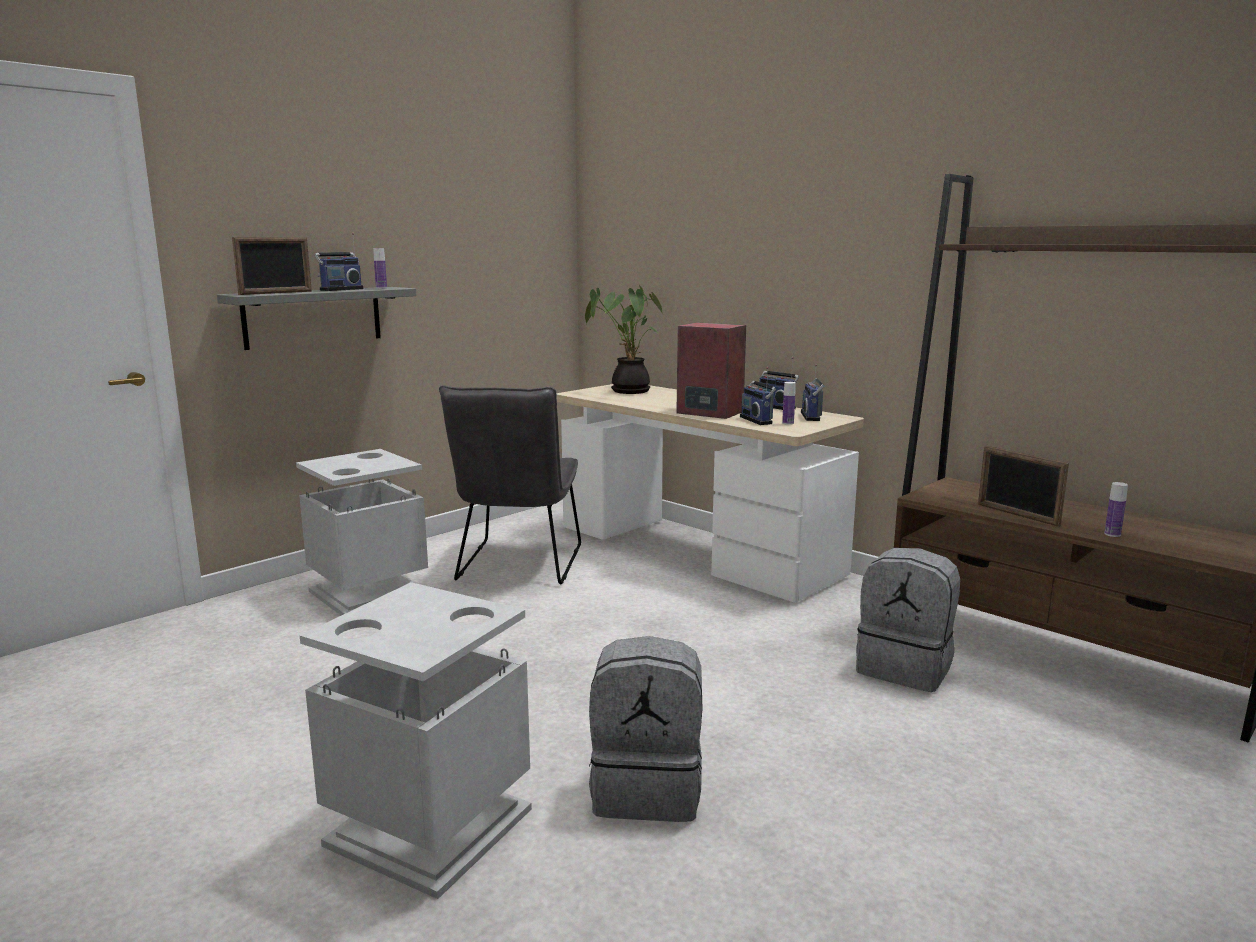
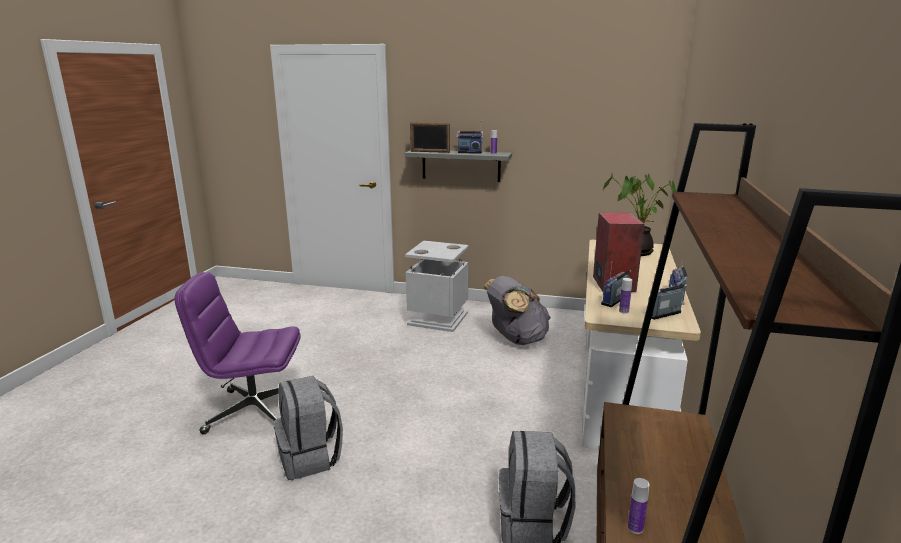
camera: 60 degrees right, 5 degrees up
grey trash can [300,582,532,899] -> purple office chair [175,272,301,434]
grey chair [439,385,581,584] -> grey backpack [483,276,551,345]
picture frame [978,446,1069,527] -> none

